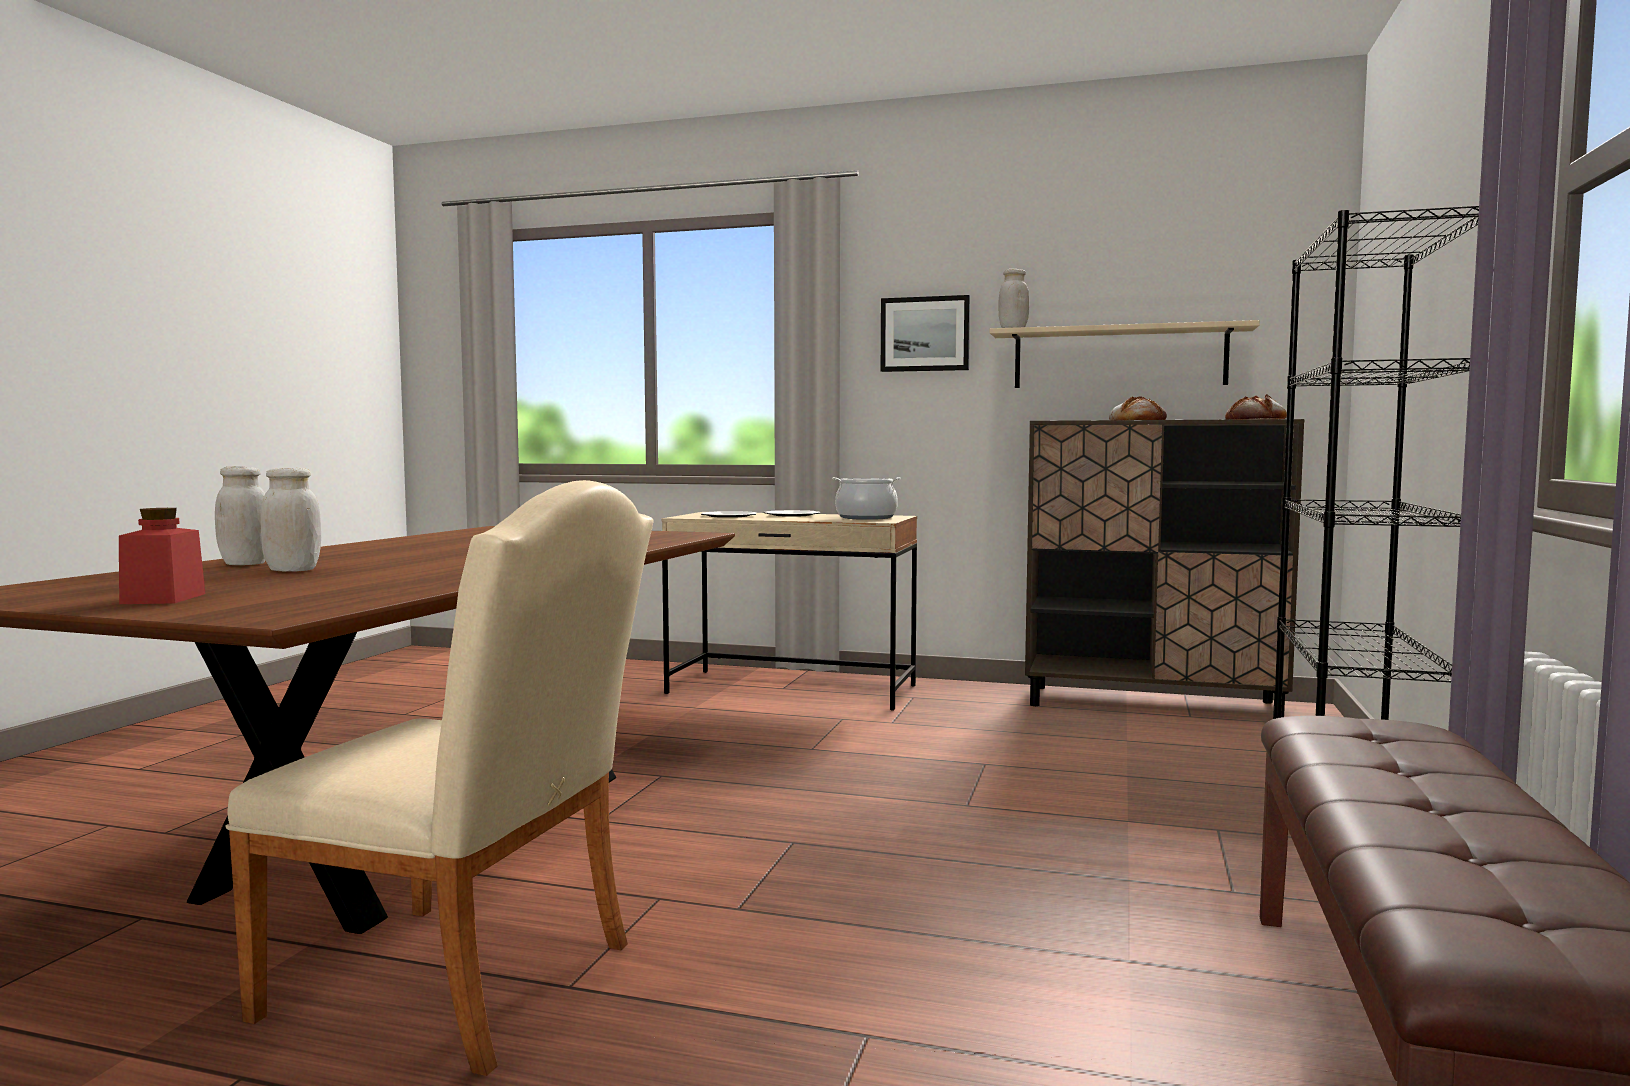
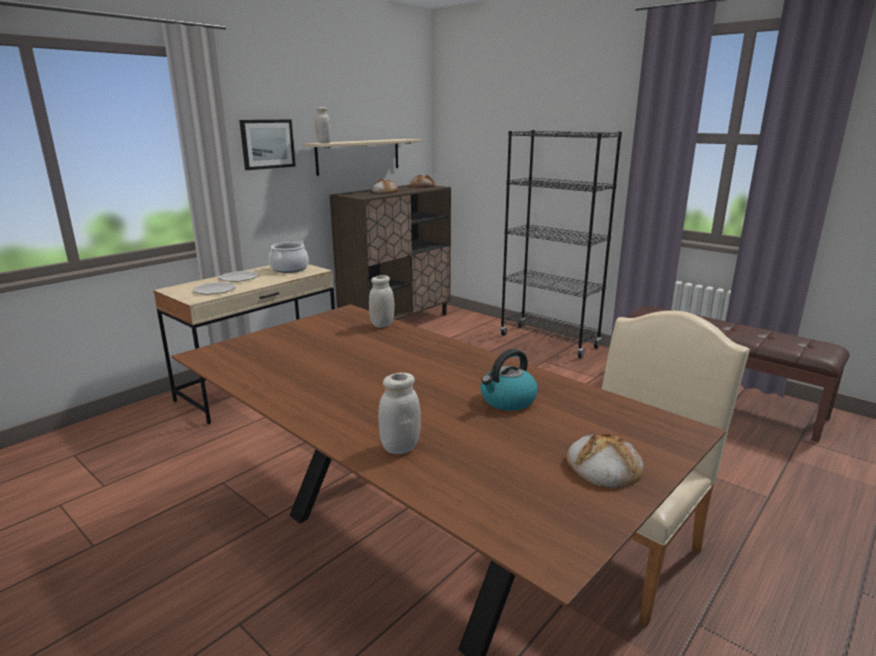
camera: 65 degrees left, 15 degrees up
red jar [119,508,205,604] -> bread [566,432,644,488]
white jar [260,468,321,572] -> white jar moved to [369,275,395,328]
none -> kettle [480,349,538,411]

